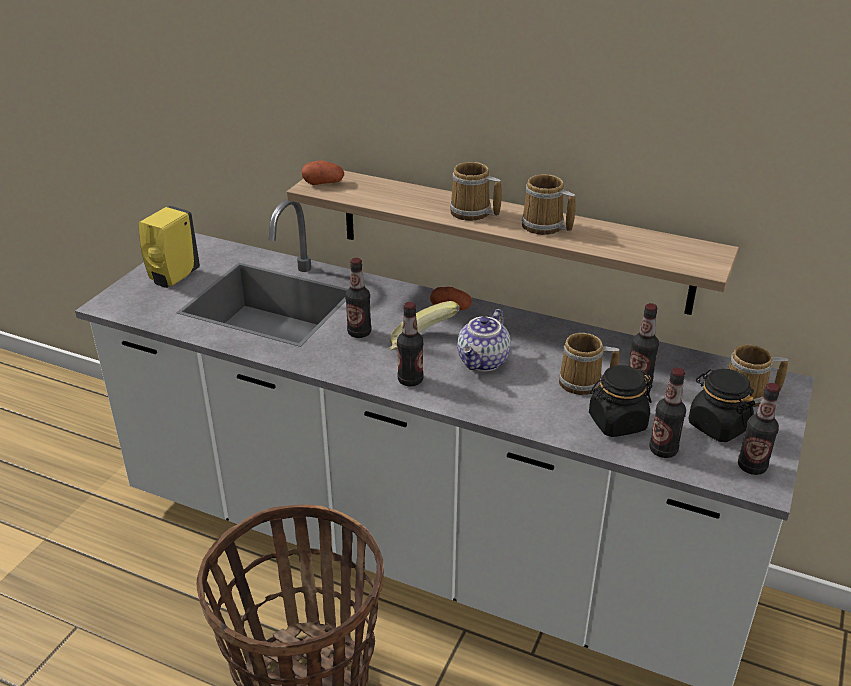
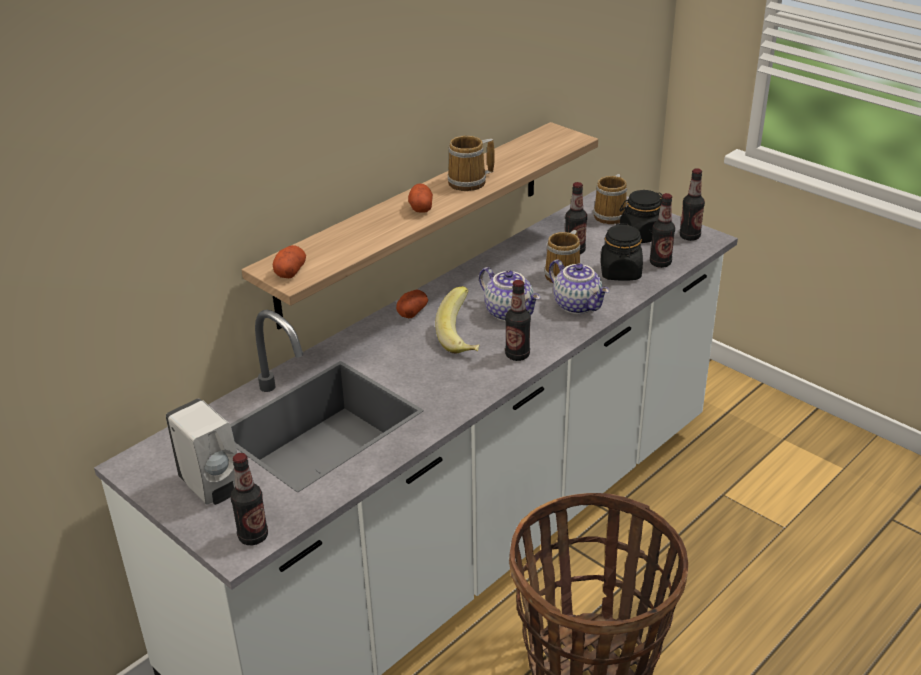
camera: 70 degrees left, 0 degrees up
yellow soap dispenser [138,206,200,288] -> white soap dispenser [166,398,237,505]
bottle [345,258,371,338] -> bottle moved to [231,453,268,545]
mug [450,162,502,221] -> potato [408,183,433,212]
none -> teapot [549,259,609,314]

